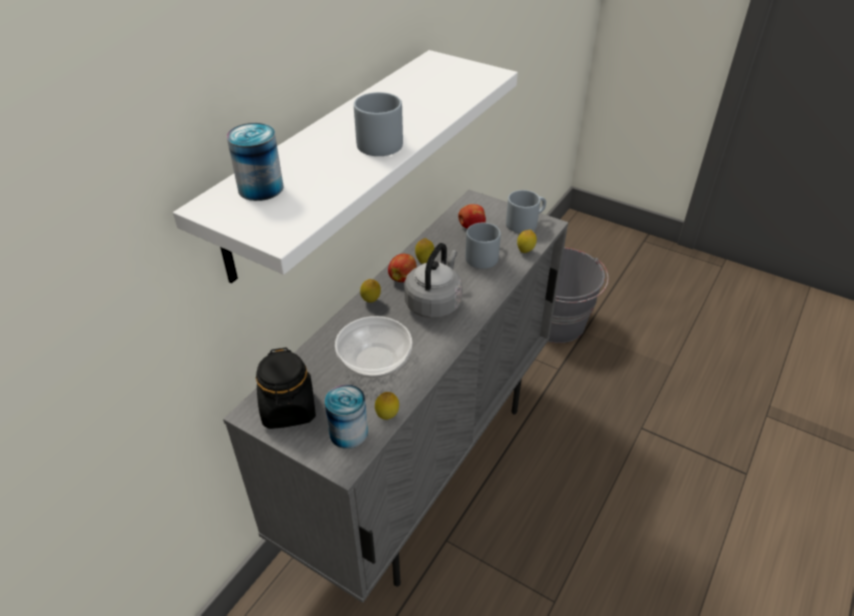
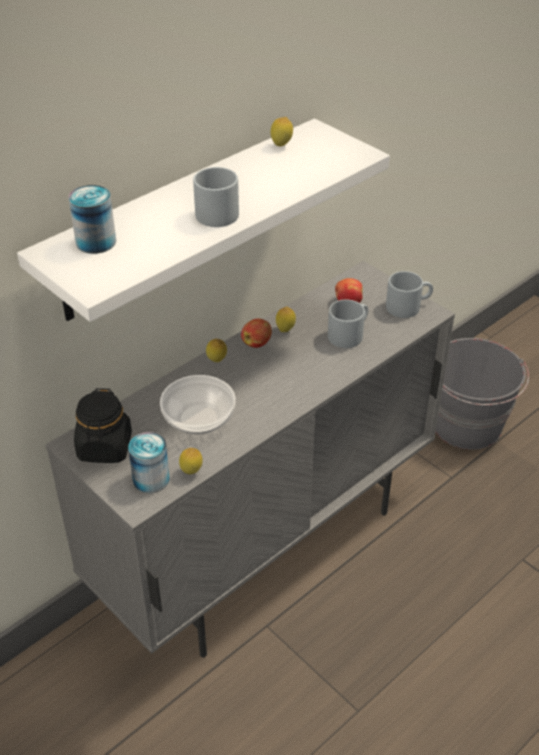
camera: 15 degrees right, 0 degrees up
grey kettle [404,243,462,318] -> none
lemon [517,229,537,253] -> lemon moved to [270,117,293,146]

